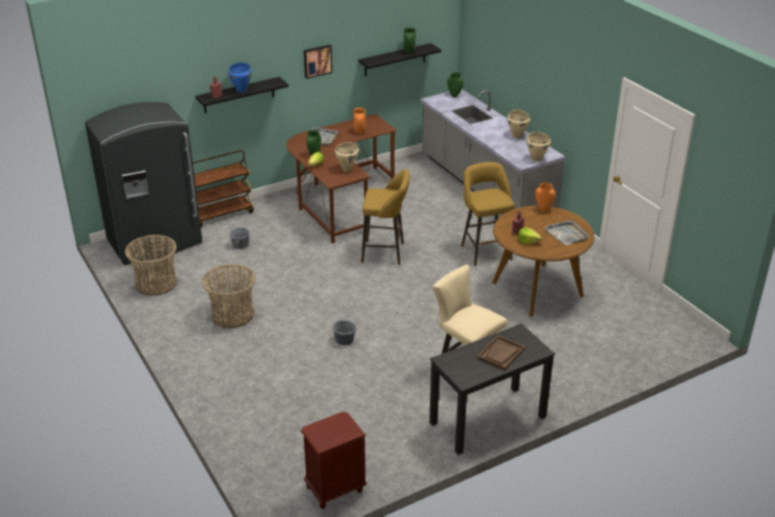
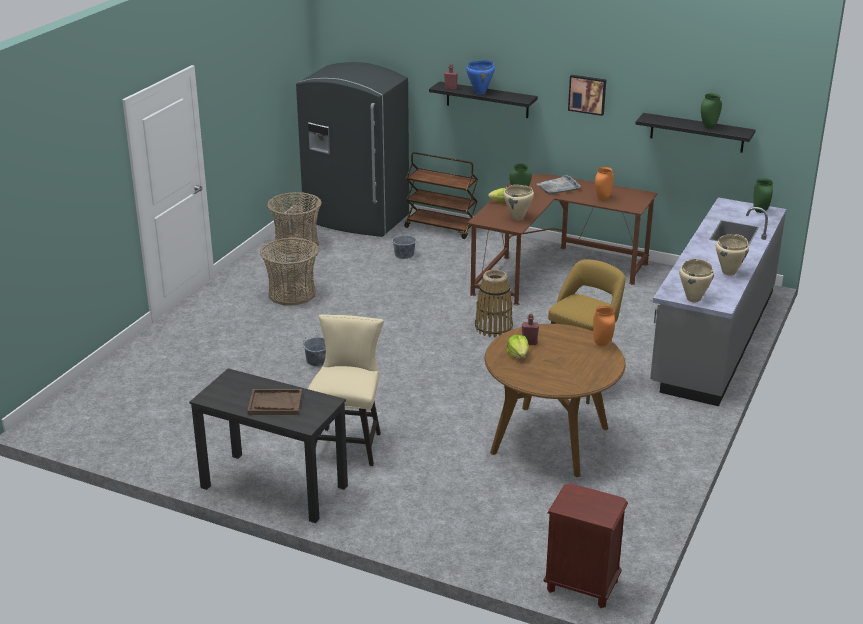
camera: 55 degrees right, 5 degrees down
brown nightstand [301,412,367,509] -> brown nightstand moved to [543,484,628,608]
yellow stool [361,169,410,265] -> basket [475,269,513,337]
grey tray [544,220,589,245] -> none

